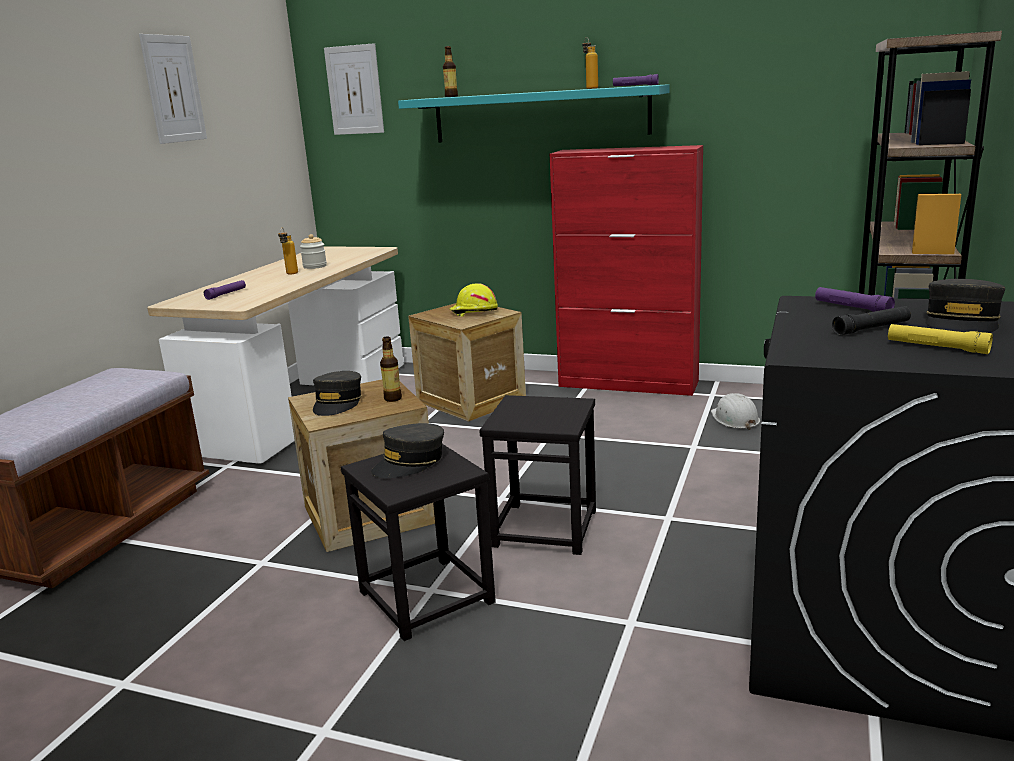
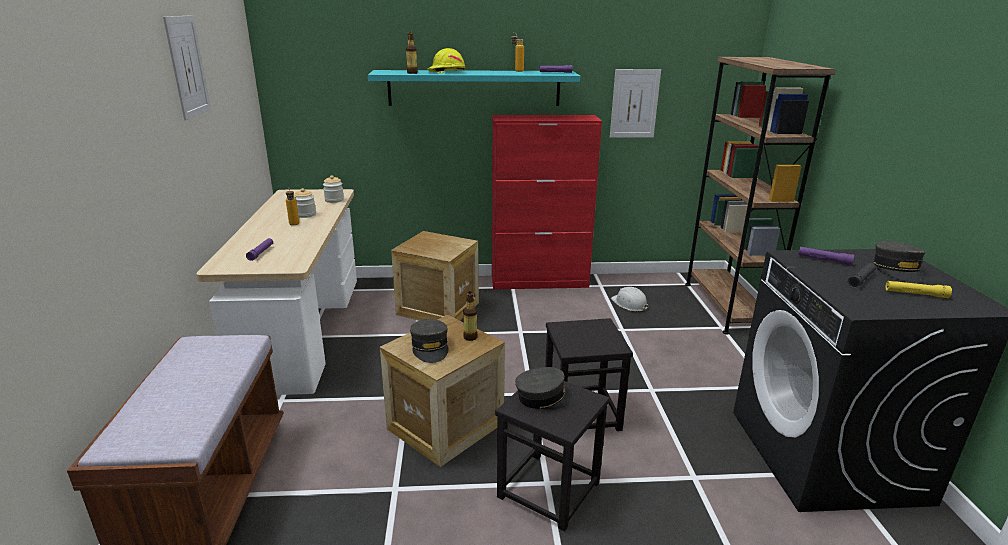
camera: 25 degrees left, 5 degrees up
picture [324,43,384,135] -> picture moved to [610,69,661,138]
grey cap [371,423,444,478] -> grey cap turned 120 degrees counterclockwise [515,367,578,410]
yellow hard hat [449,283,498,317] -> yellow hard hat moved to [427,48,465,74]
none -> jar [323,175,344,203]

